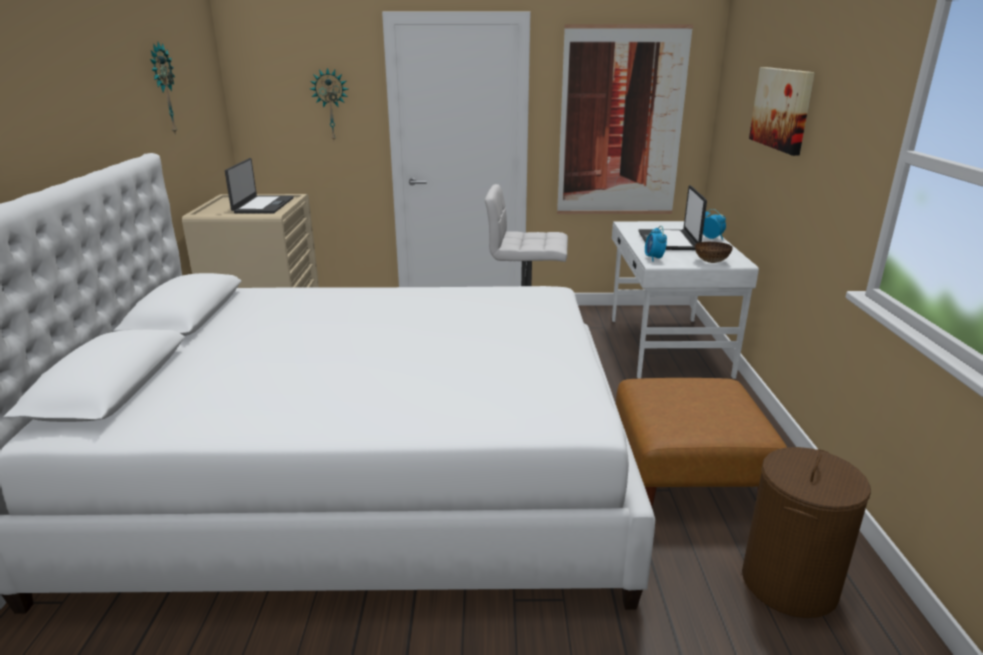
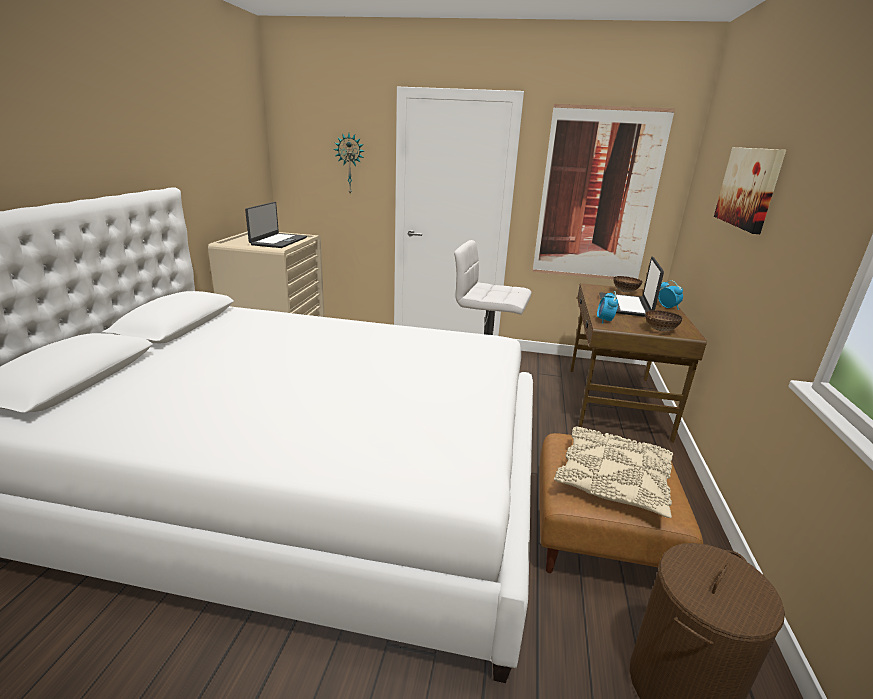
camera: 10 degrees right, 0 degrees up
wall clock [150,42,177,135] -> none
white desk [612,221,759,379] -> brown desk [571,283,707,442]
none -> beige pillow [554,426,673,518]
none -> bowl [613,276,642,292]

